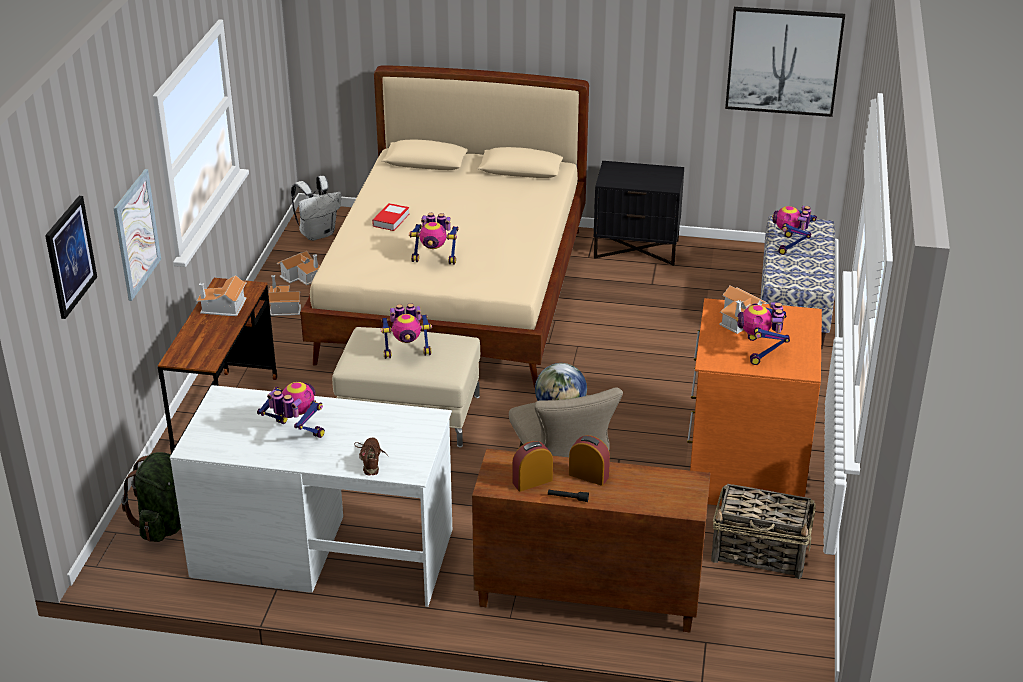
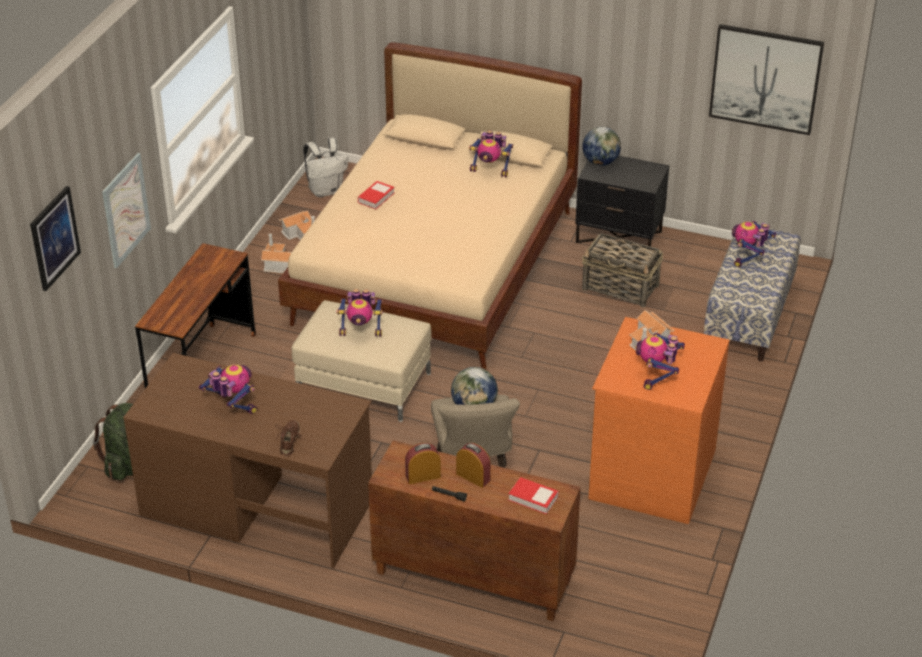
camera: 10 degrees right, 5 degrees up
white desk [170,385,452,607] -> brown desk [123,353,372,568]
toy house [197,275,247,316] -> none
toy robot [409,213,459,265] -> toy robot moved to [469,130,514,177]
basket [711,484,816,579] -> basket moved to [582,233,663,308]
none -> book [508,477,559,514]
none -> globe [582,127,621,166]

